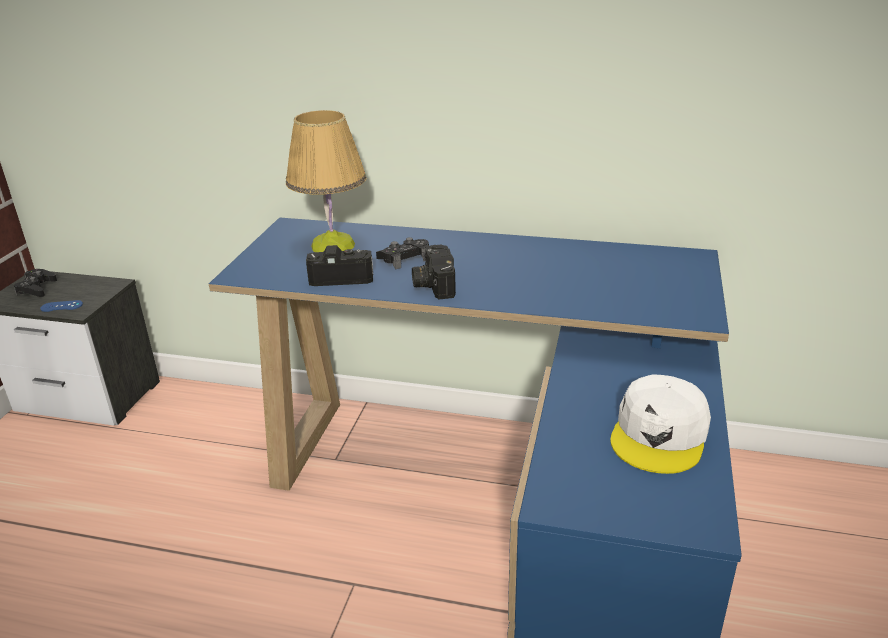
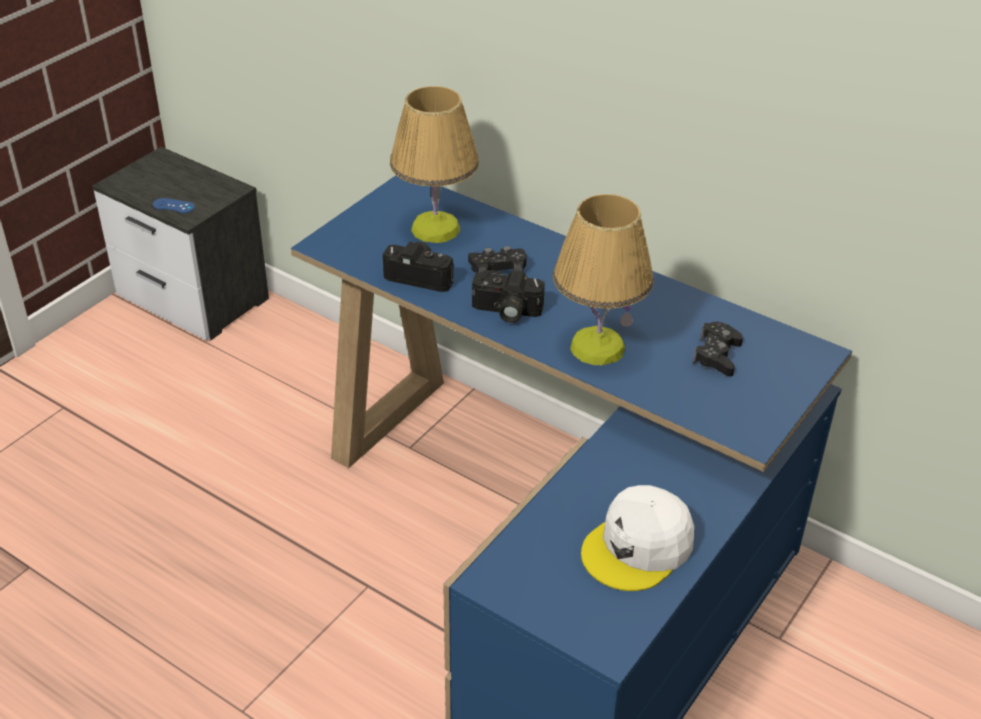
camera: 20 degrees right, 10 degrees up
black game controller [13,269,57,297] -> black game controller moved to [693,322,743,376]
camera [412,244,456,299] -> camera turned 90 degrees counterclockwise [472,270,545,323]
none -> table lamp [553,194,654,365]

